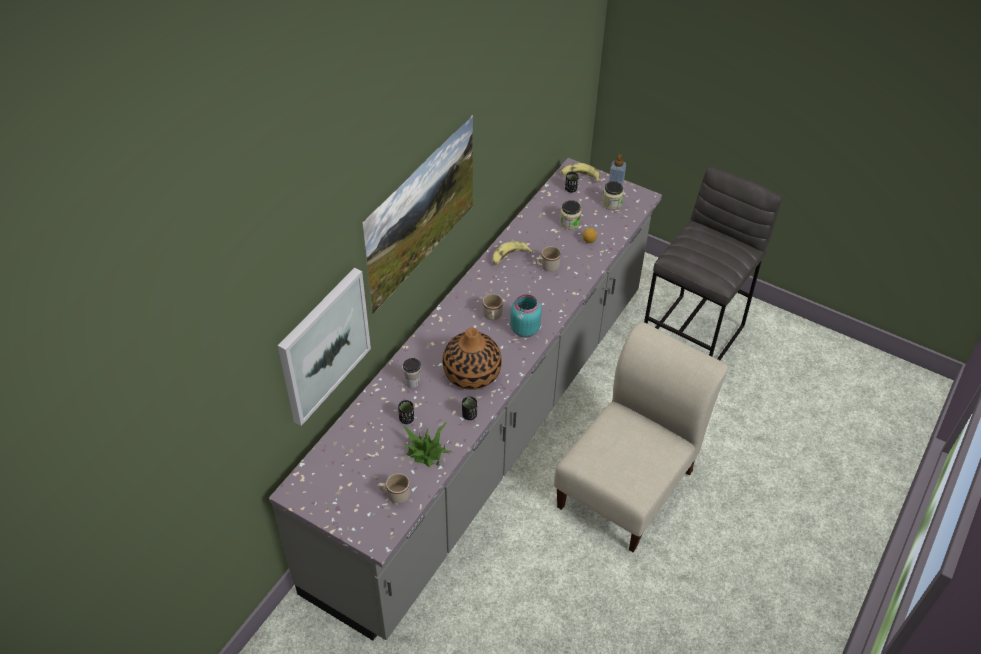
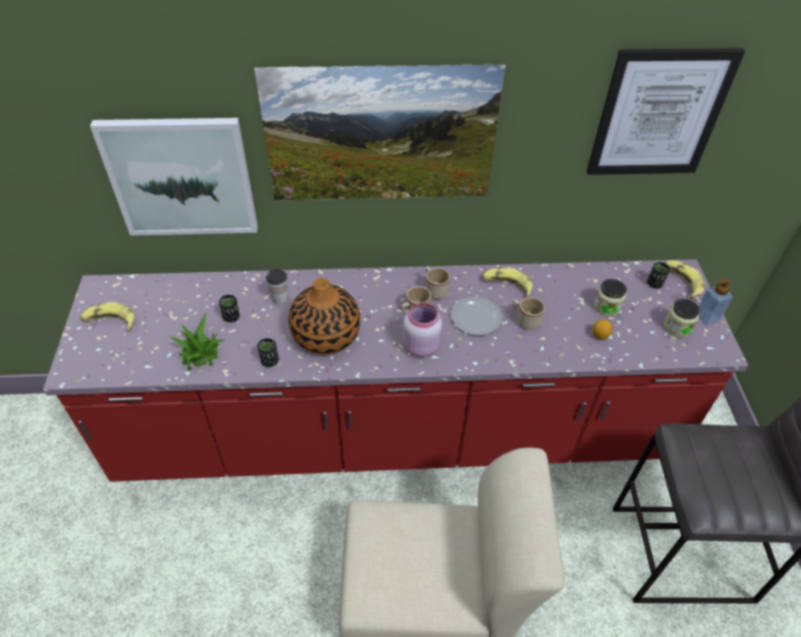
camera: 55 degrees right, 0 degrees up
grey counter [269,158,662,640] -> red counter [43,259,748,482]
beige mug [379,473,410,504] -> beige mug moved to [426,266,450,299]
turquoise jar [510,294,541,337] -> pink jar [403,303,442,357]
none -> banana [80,302,136,331]
none -> plate [451,297,502,335]
none -> picture [587,48,745,175]

